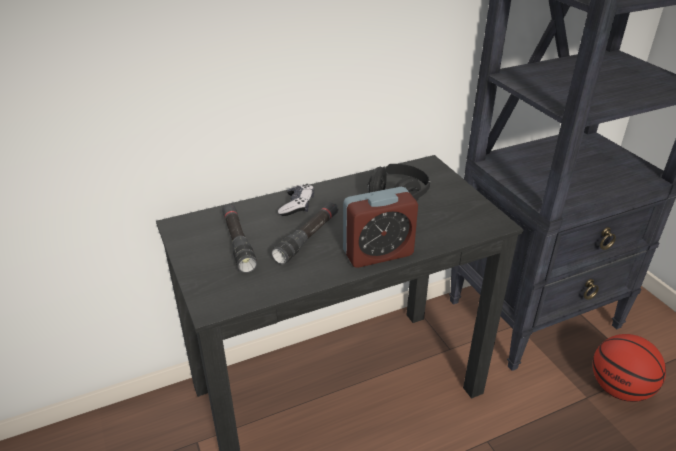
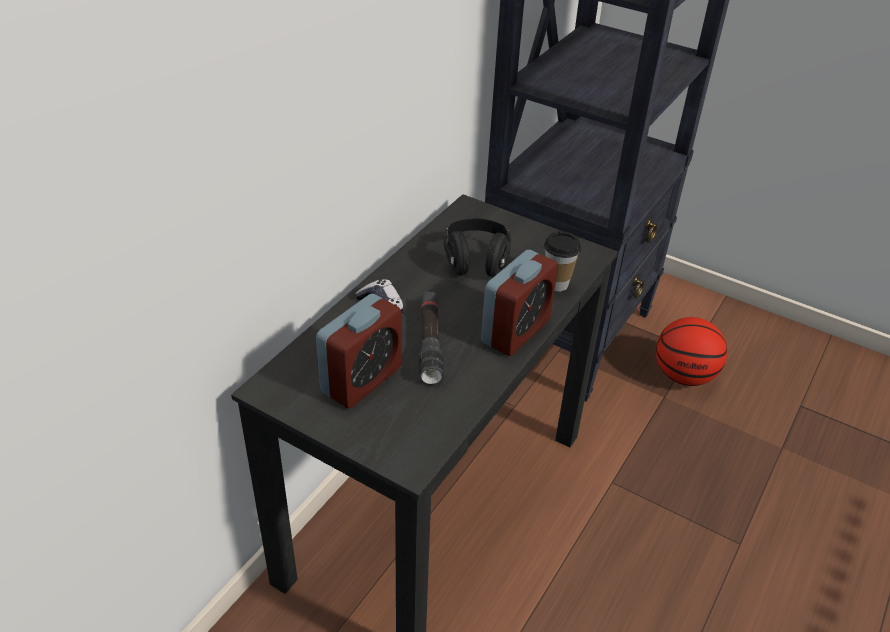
camera: 35 degrees left, 5 degrees up
black flashlight [222,204,257,273] -> alarm clock [316,294,402,408]
none -> cup [544,231,581,292]

